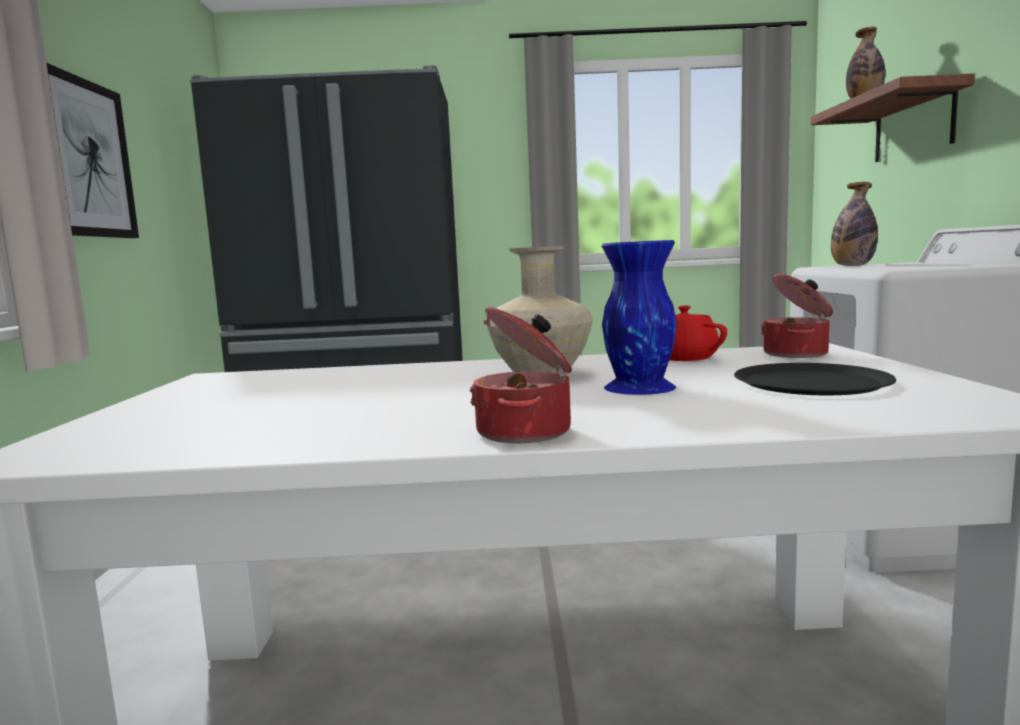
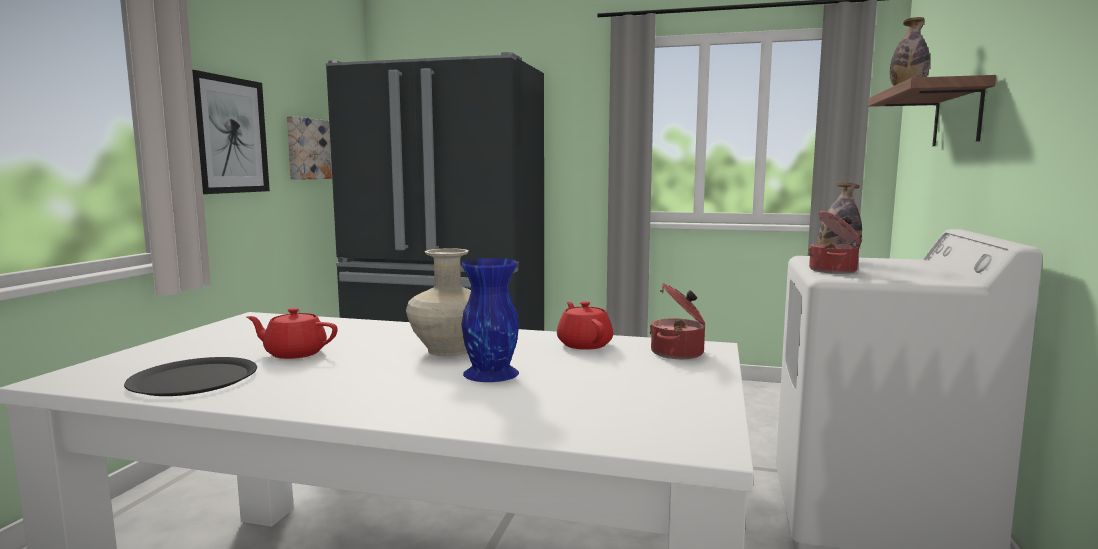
camera: 15 degrees right, 0 degrees up
cooking pot [470,306,572,443] -> cooking pot moved to [808,211,862,274]
black plate [734,363,896,395] -> black plate moved to [124,357,257,396]
none -> red teapot [247,308,338,359]
none -> picture [287,116,332,180]

